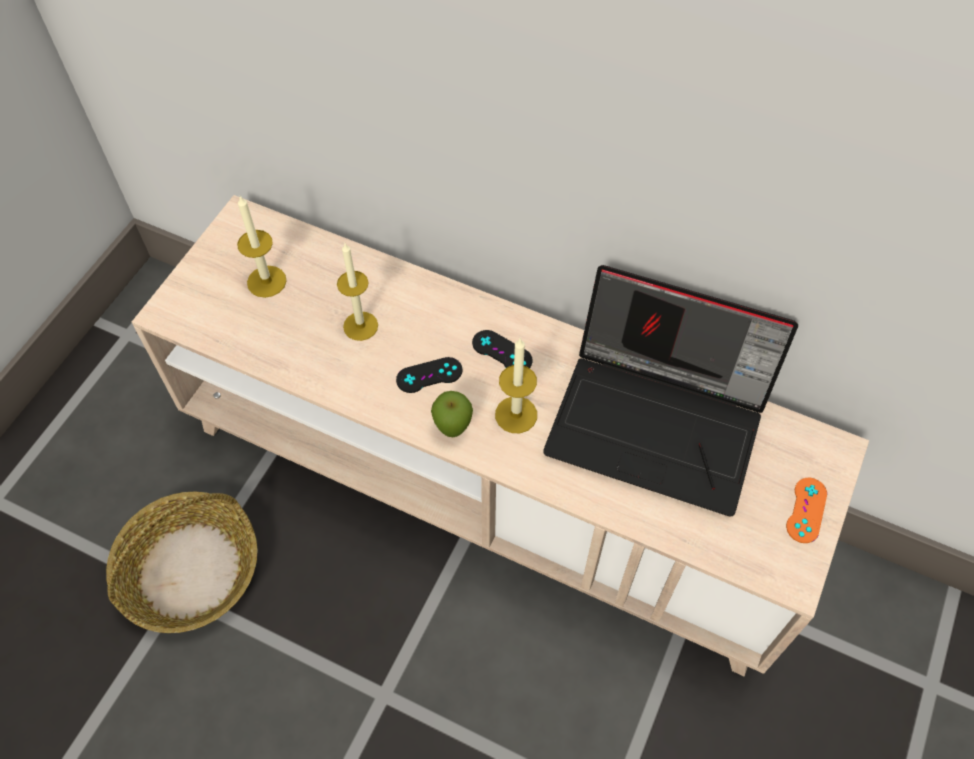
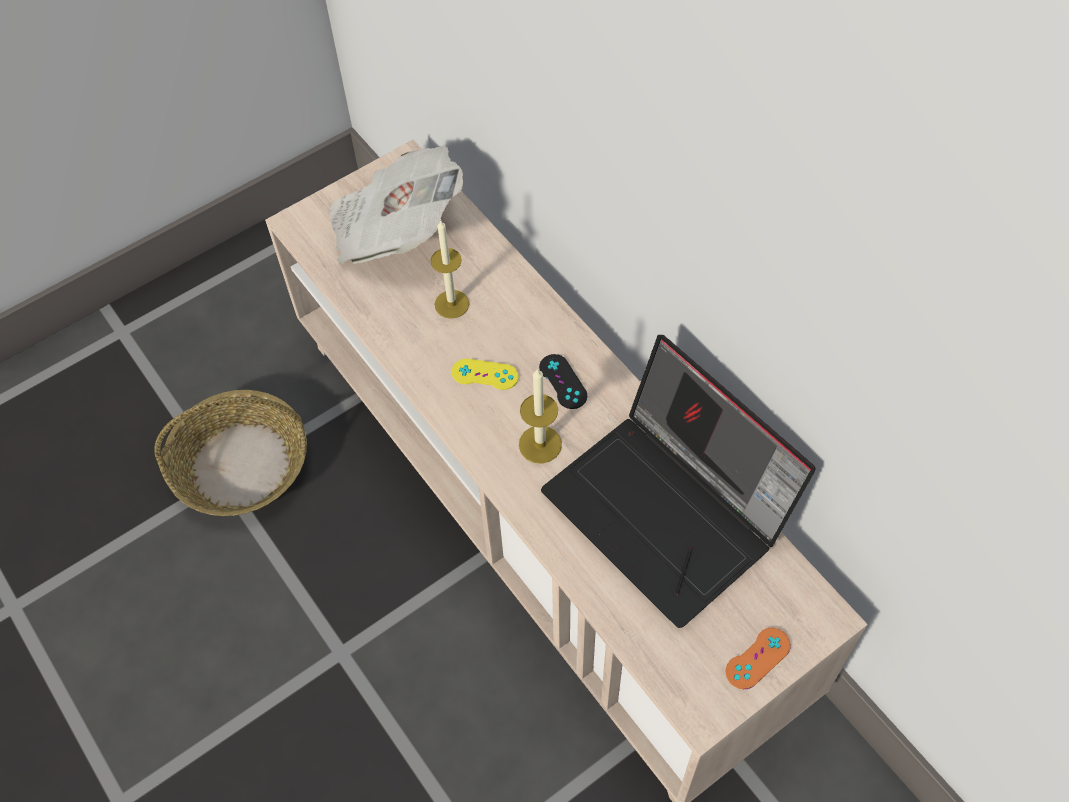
camera: 30 degrees right, 0 degrees up
candle [237,196,287,298] -> newspaper [329,146,463,264]
black game controller [396,357,463,393] -> yellow game controller [452,359,519,390]
apple [431,391,473,437] -> none

